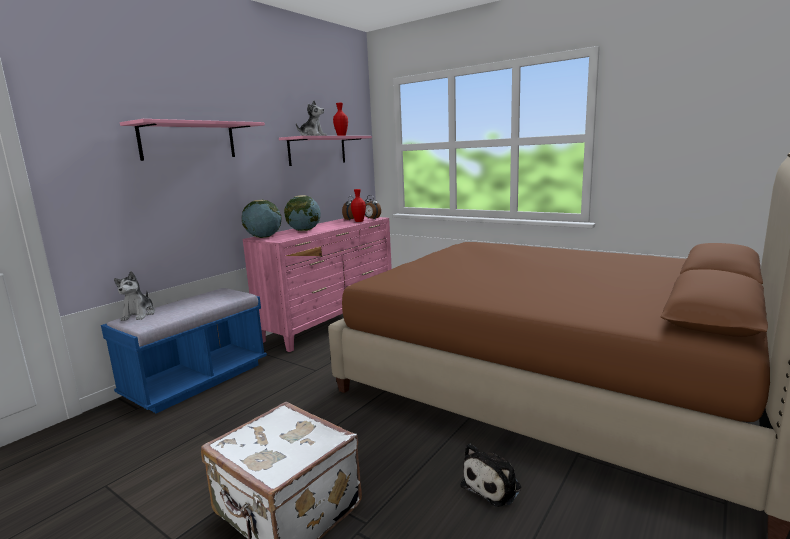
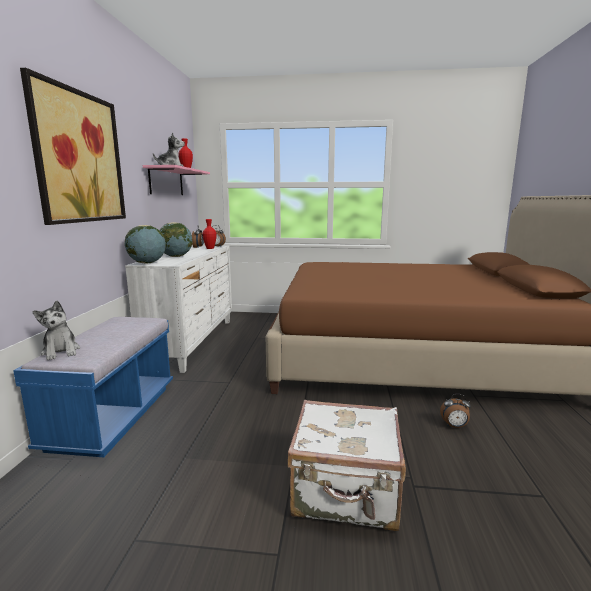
camera: 30 degrees left, 0 degrees up
pink shelf [120,119,265,161] -> picture [20,68,126,225]
pink dresser [243,216,392,352] -> white dresser [125,245,232,373]
plush toy [461,443,521,507] -> alarm clock [440,394,471,428]

